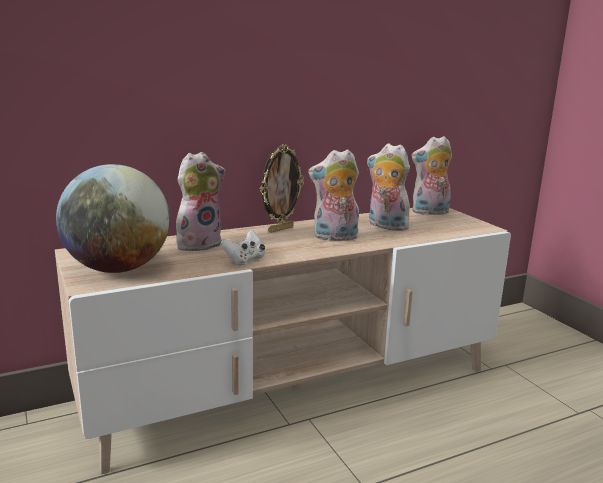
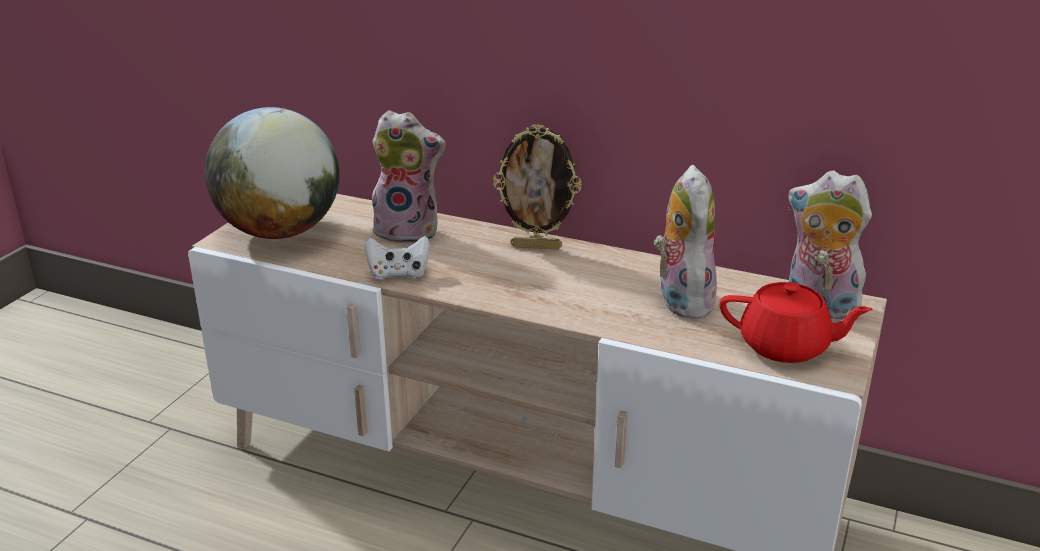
camera: 50 degrees right, 10 degrees up
plush toy [308,149,359,241] -> none
none -> red teapot [719,282,873,363]

